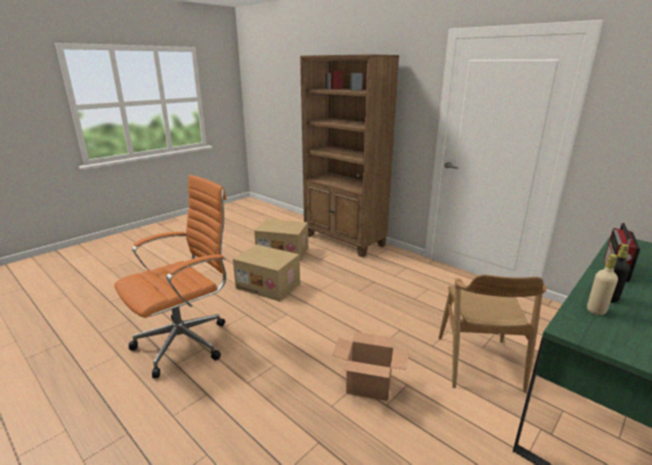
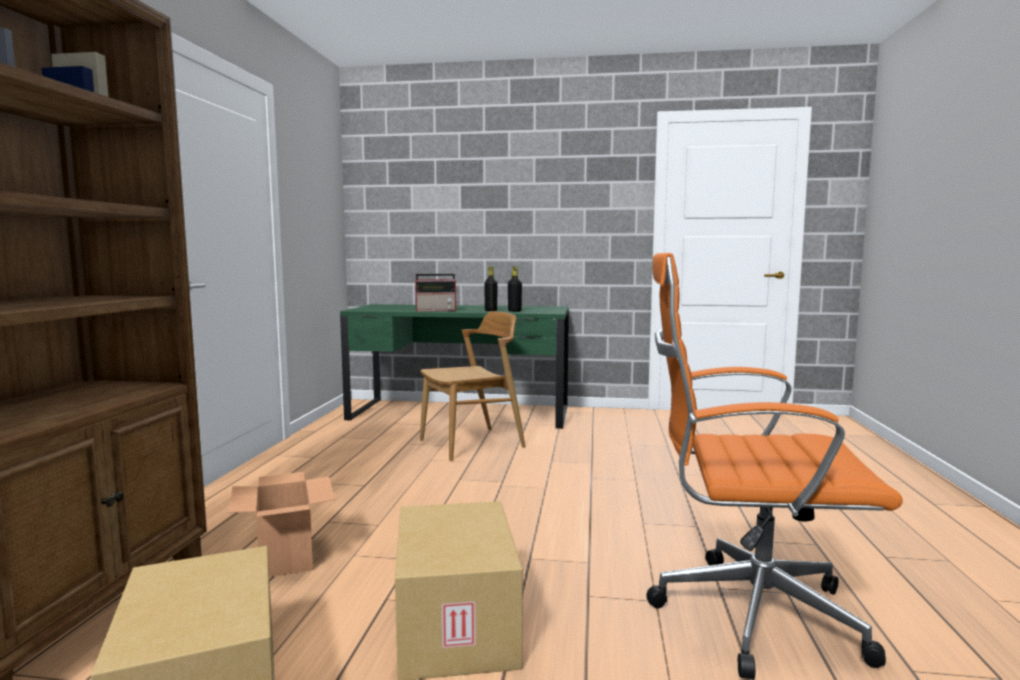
camera: 125 degrees left, 15 degrees down
cardboard box [333,332,409,401] -> cardboard box moved to [228,472,335,578]
beige bottle [587,254,618,315] -> black bottle [508,267,522,312]

